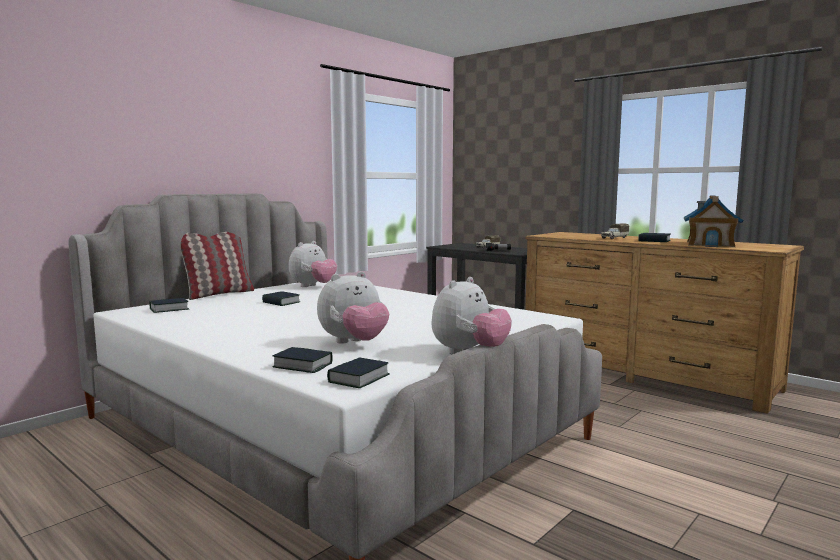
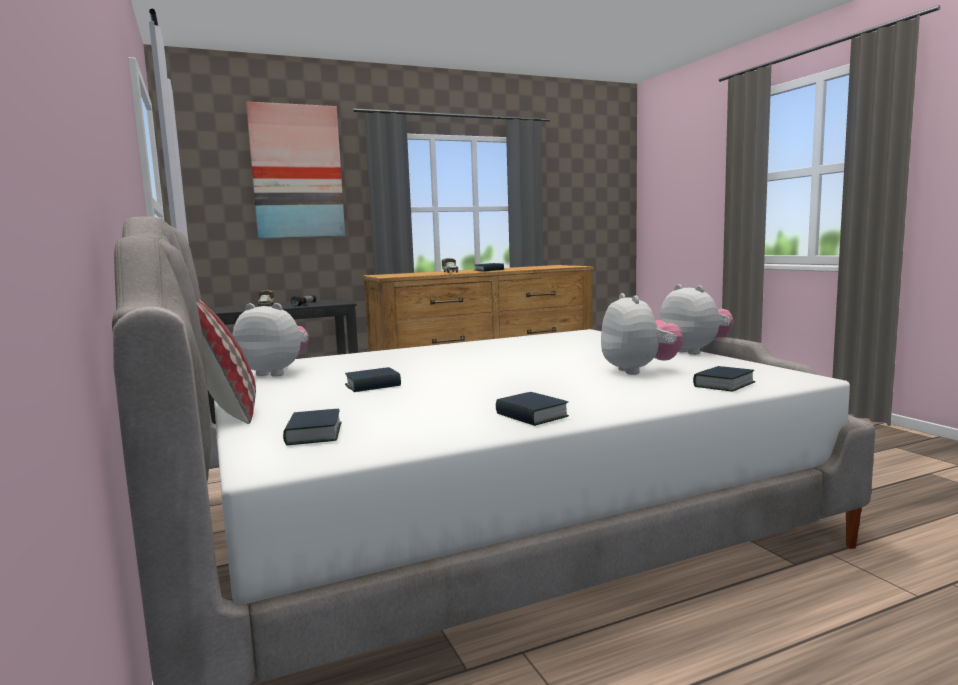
camera: 65 degrees left, 0 degrees up
plush toy [289,241,337,287] -> plush toy turned 45 degrees counterclockwise [233,303,309,377]
book [327,357,390,388] -> book moved to [496,392,569,426]
toy house [684,196,744,247] -> none
none -> picture [246,101,345,238]

